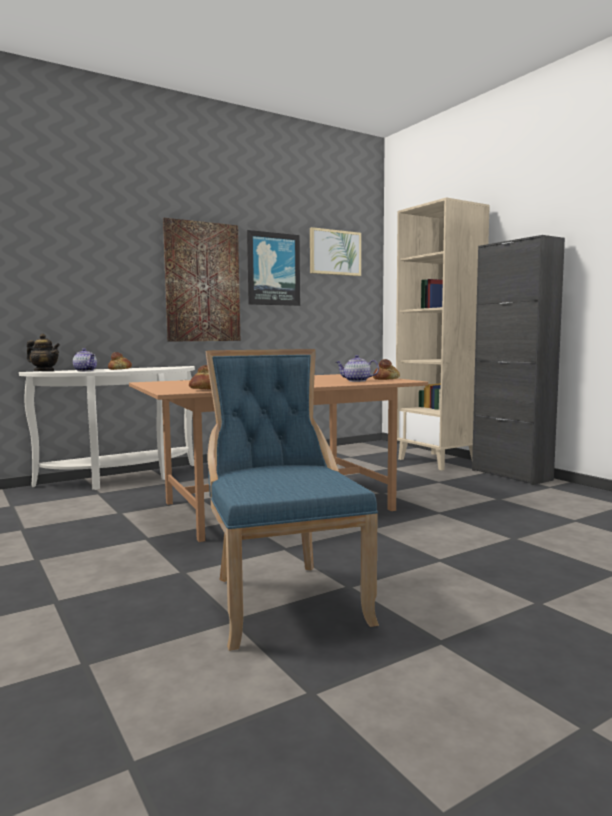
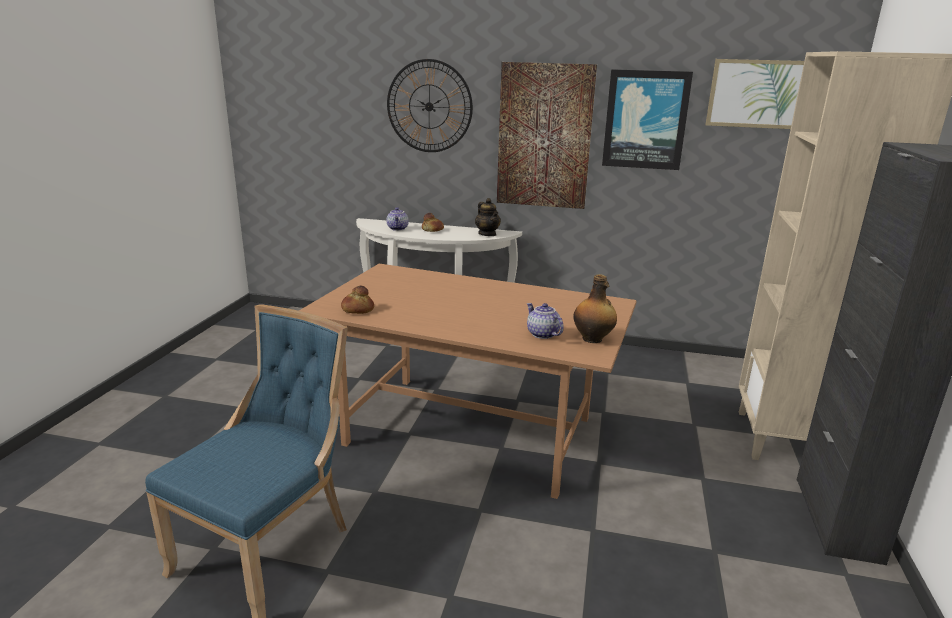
camera: 45 degrees right, 15 degrees up
teapot [27,334,60,371] -> teapot moved to [475,198,501,236]
bread [373,359,400,380] -> bottle [573,274,617,343]
none -> wall clock [387,59,473,152]

